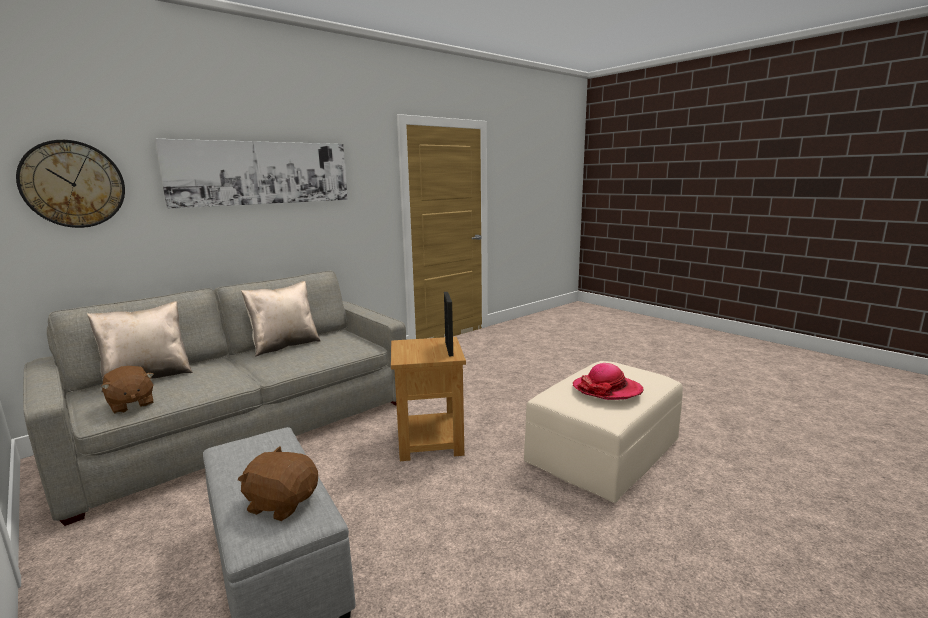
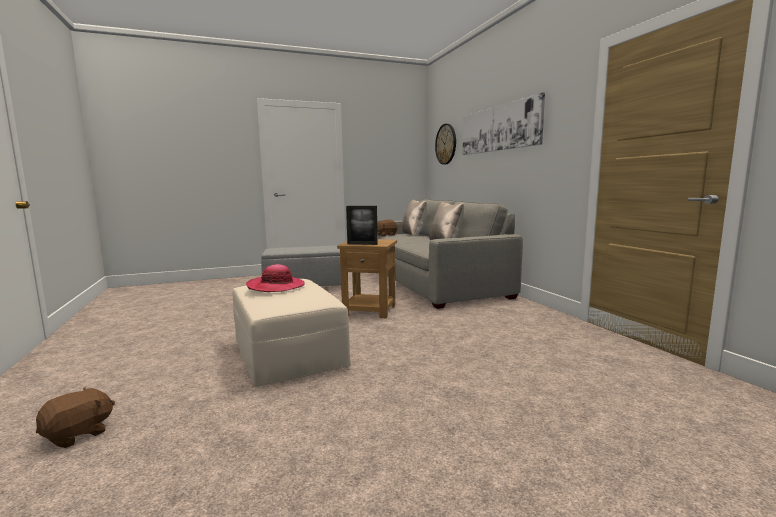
camera: 110 degrees right, 5 degrees down
brown plush toy [238,446,318,521] -> brown plush toy moved to [36,387,115,448]

